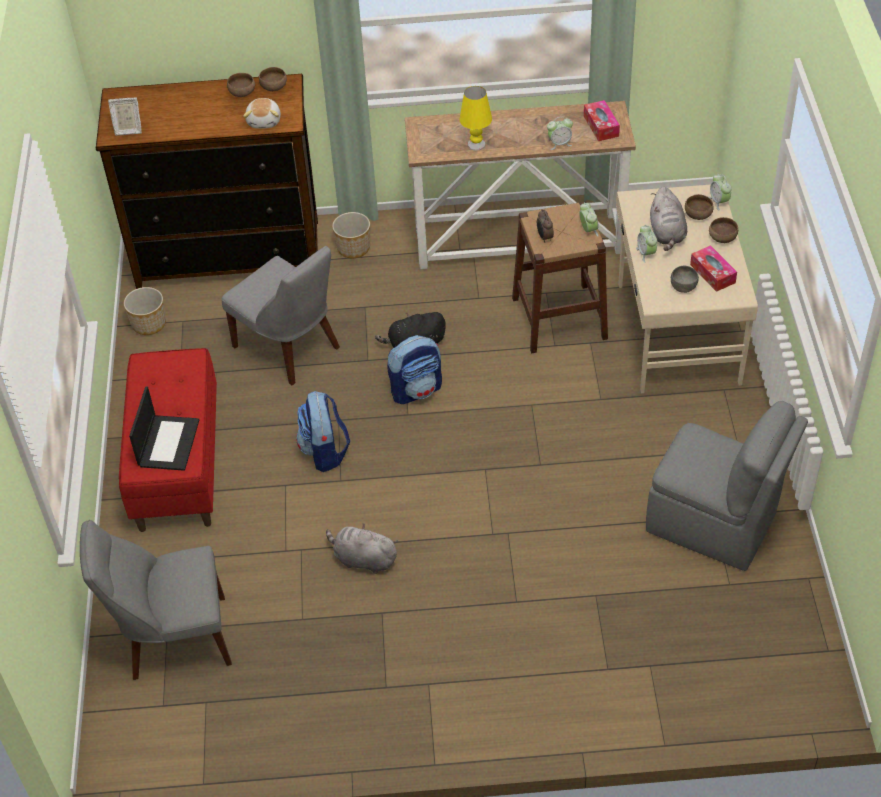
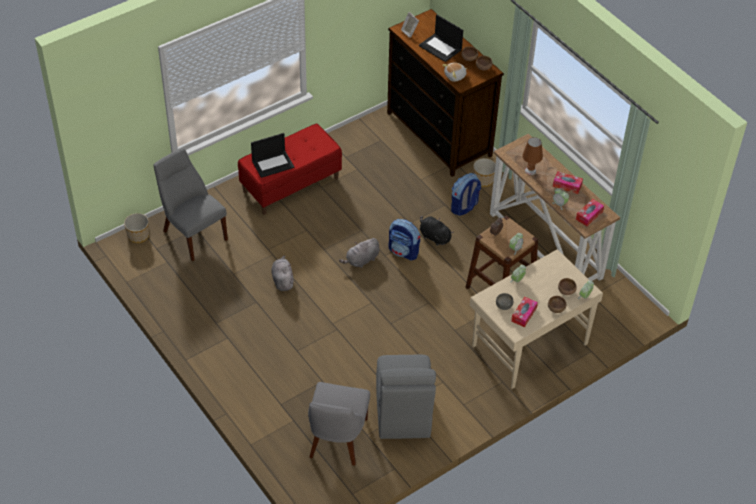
camera: 55 degrees right, 0 degrees up
planter [124,287,166,335] -> planter moved to [124,213,149,243]
grey chair [221,246,340,385] -> grey chair moved to [308,382,370,466]
backpack [296,391,350,472] -> backpack moved to [451,173,481,216]
yellow table lamp [459,86,492,151] -> brown table lamp [522,137,543,175]
grey plush toy [650,187,687,251] -> grey plush toy moved to [339,238,379,268]
none -> laptop [419,15,463,62]
none -> tissue box [553,171,583,194]

